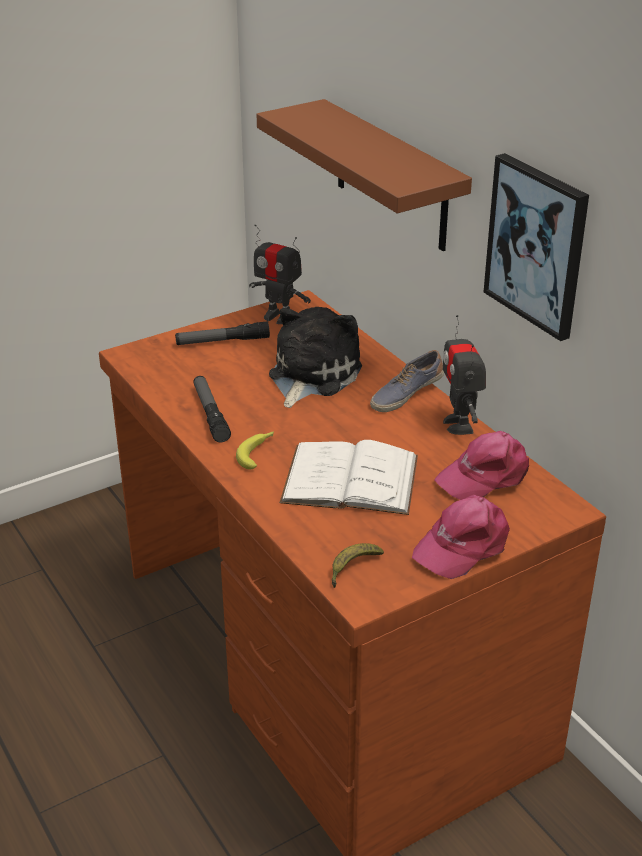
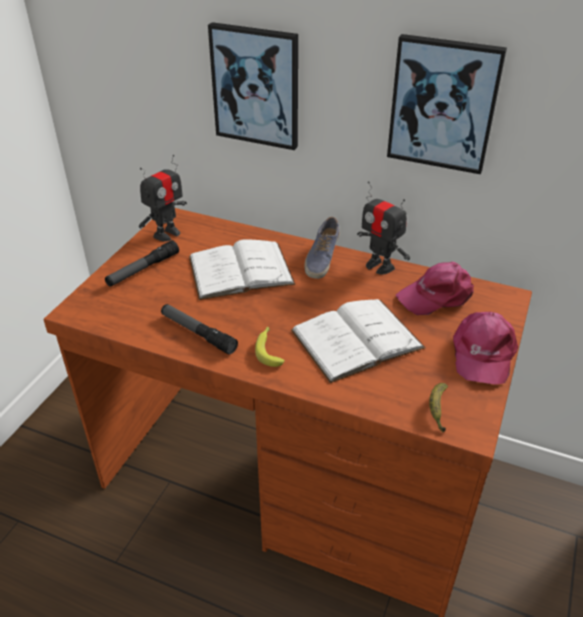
camera: 35 degrees left, 5 degrees up
toy robot [249,224,311,324] -> toy robot turned 45 degrees counterclockwise [139,155,187,242]
brown shelf [256,99,472,251] -> picture [208,22,298,150]
plush toy [269,307,362,408] -> white book [189,239,295,300]
pink cap [434,431,529,500] -> pink cap turned 45 degrees clockwise [396,262,474,315]

